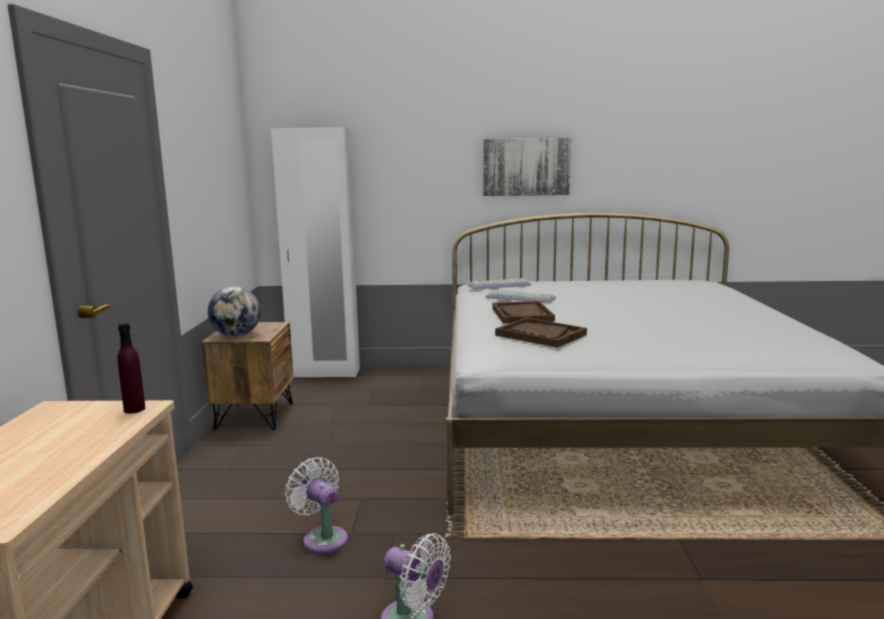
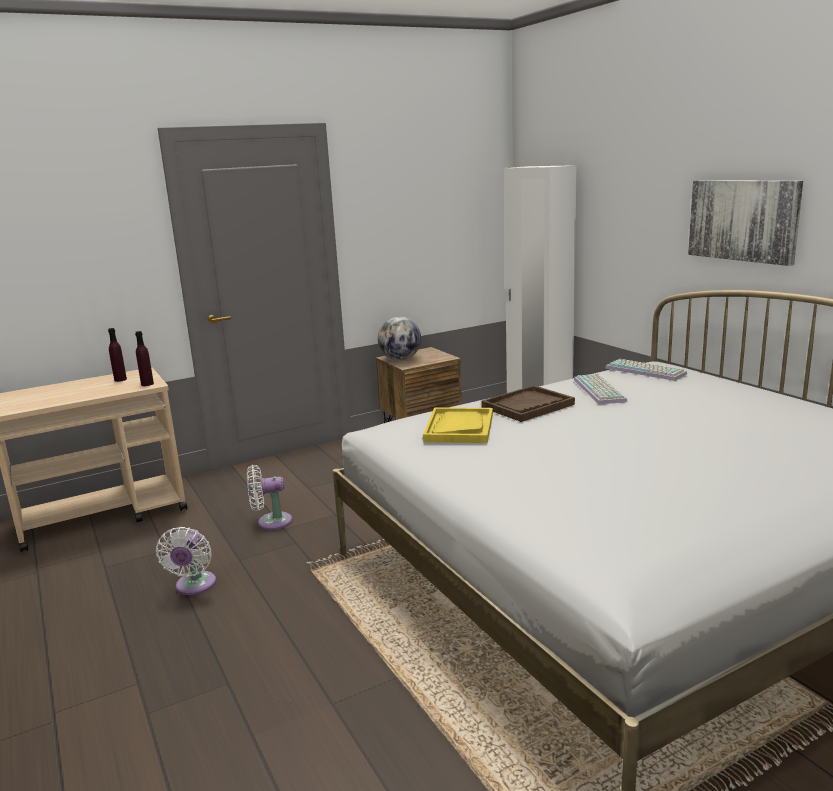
camera: 60 degrees right, 5 degrees up
white fan [285,457,348,554] -> white fan turned 120 degrees counterclockwise [247,465,292,530]
brown tray [495,318,587,348] -> yellow tray [423,408,493,443]
none -> purple bottle [108,328,127,382]

